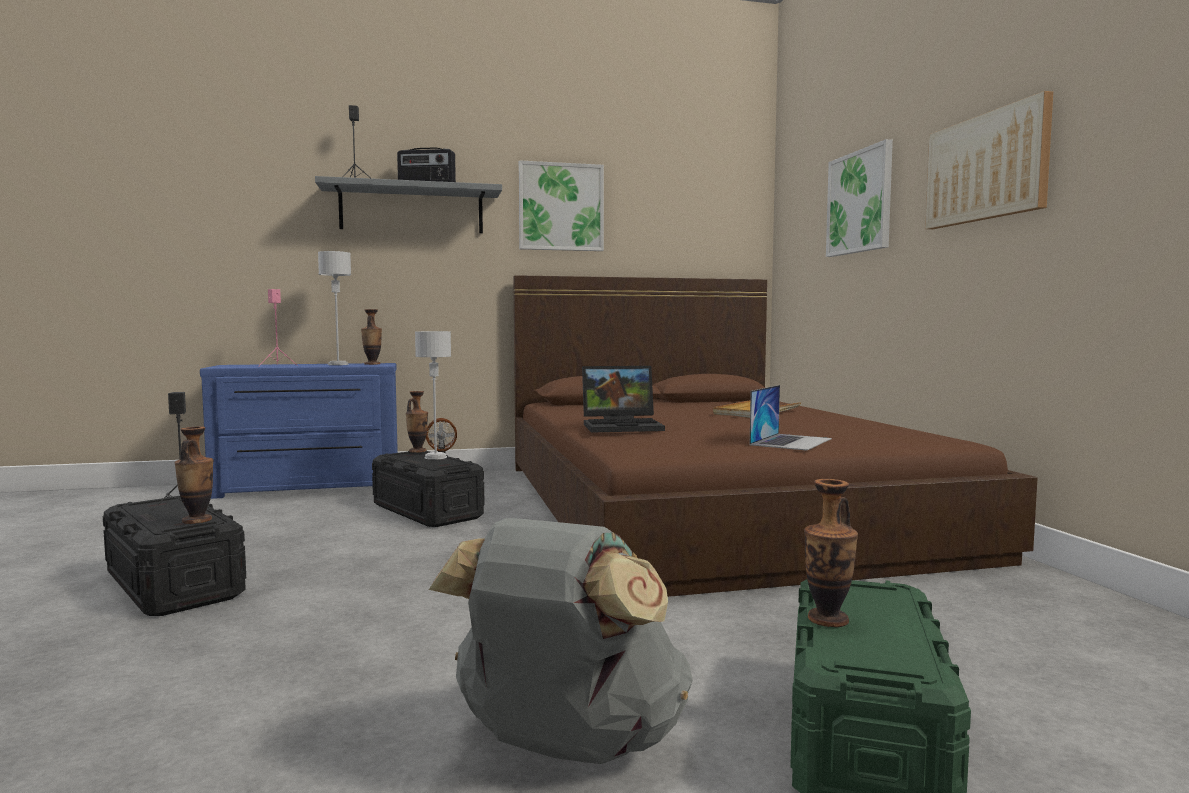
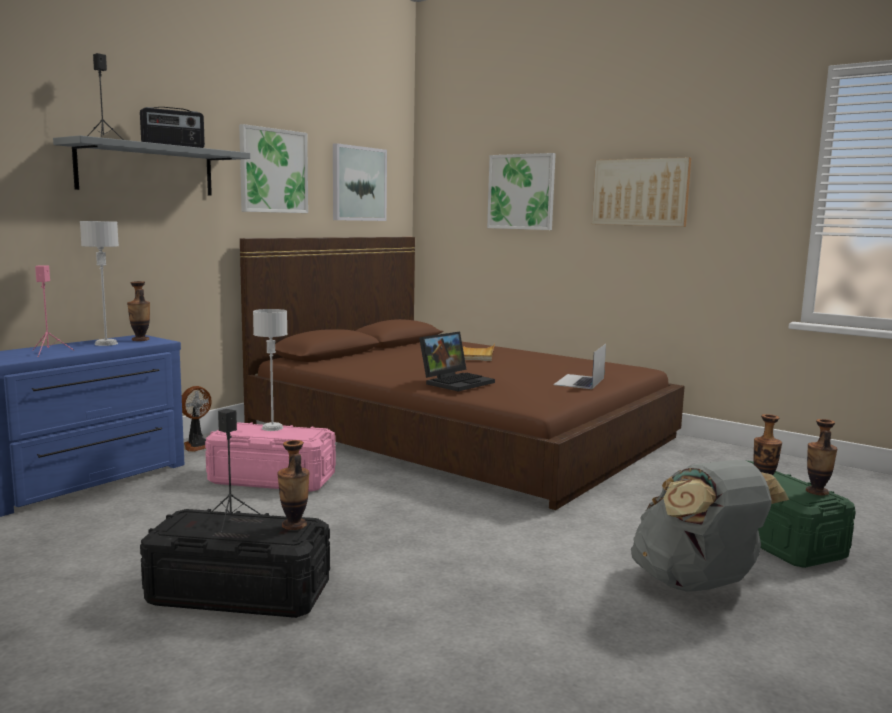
camera: 40 degrees left, 5 degrees up
black storage box [372,451,484,527] -> pink storage box [205,422,336,492]
vase [406,391,428,453] -> vase moved to [806,419,837,496]
laptop [750,385,832,451] -> laptop turned 150 degrees counterclockwise [553,344,606,389]
none -> picture [333,143,387,221]

